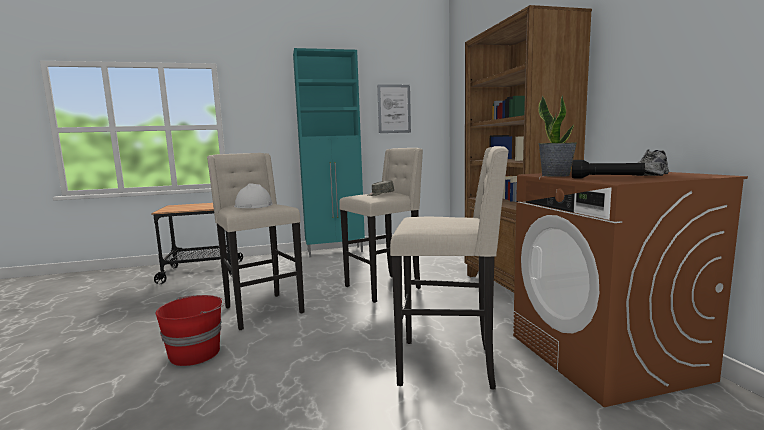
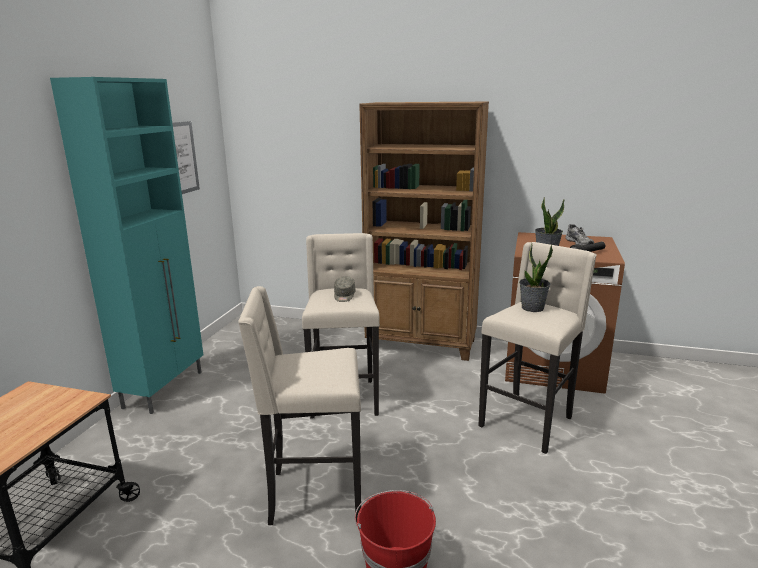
camera: 60 degrees left, 10 degrees up
white hard hat [234,183,273,208] -> none
none -> potted plant [519,243,553,312]

